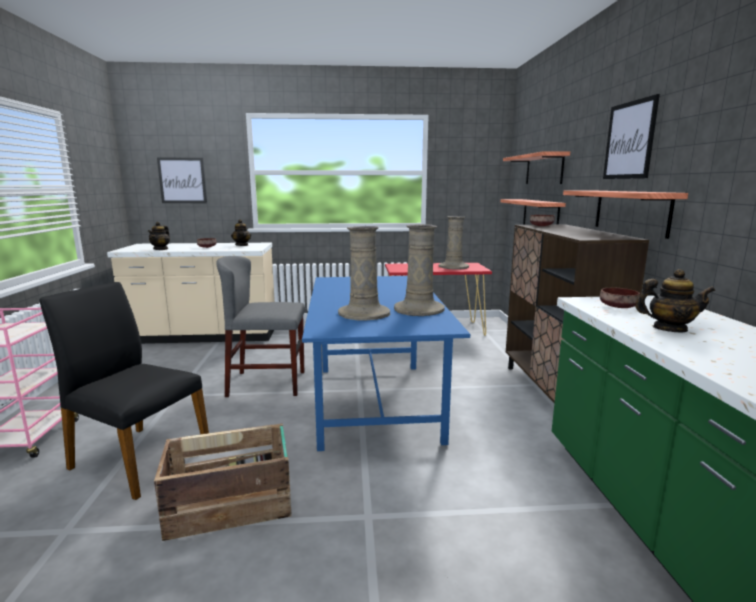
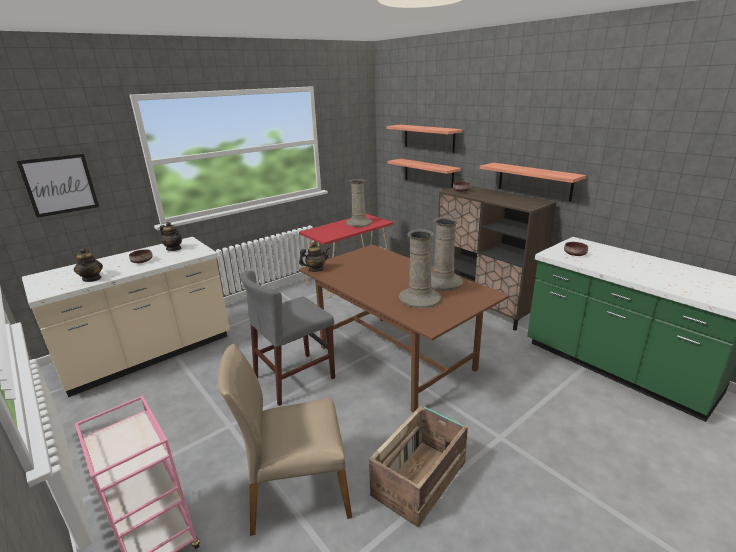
camera: 35 degrees left, 10 degrees up
black chair [39,282,209,500] -> beige chair [217,344,352,536]
blue dining table [302,276,470,451] -> brown dining table [299,244,509,413]
picture [603,94,660,179] -> none
teapot [635,269,715,332] -> teapot moved to [299,242,330,272]

